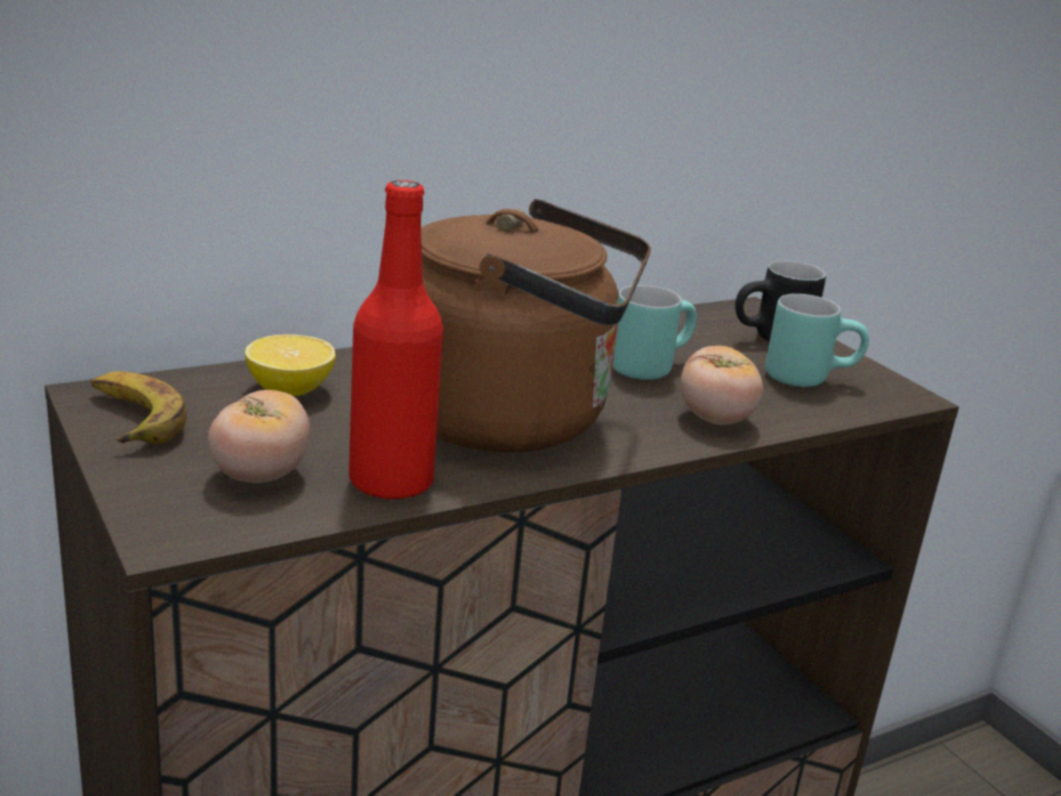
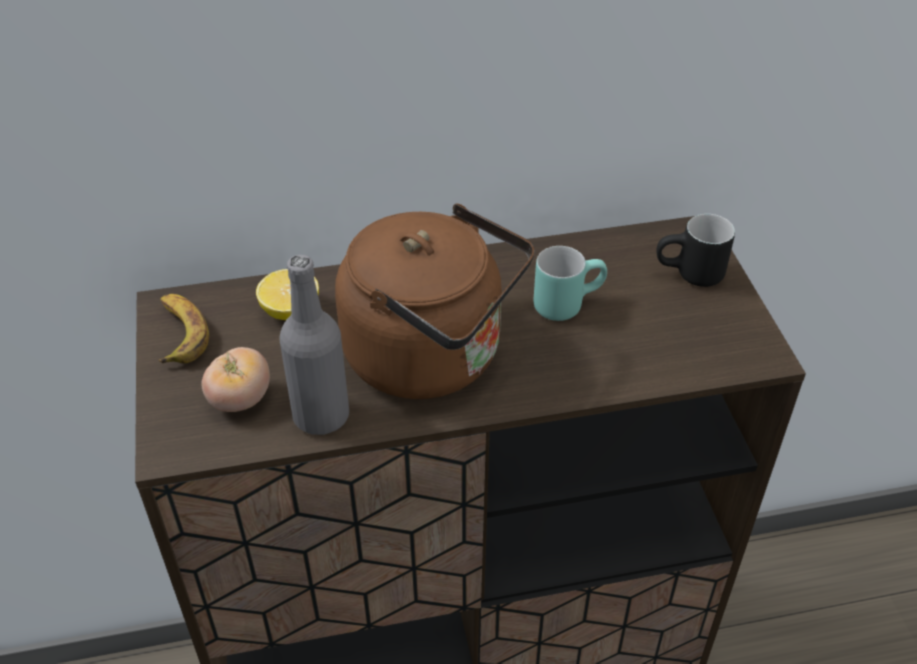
camera: 20 degrees right, 20 degrees up
red bottle [349,180,443,501] -> grey bottle [279,255,349,435]
tomato [680,346,763,425] -> none
turquoise mug [766,294,869,387] -> none

